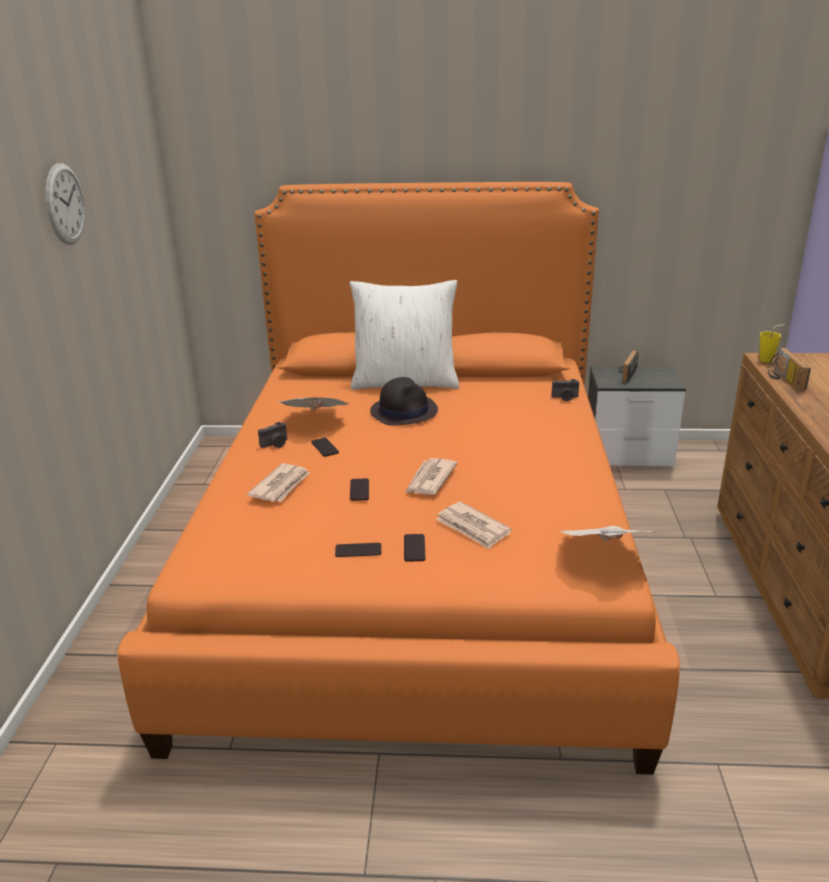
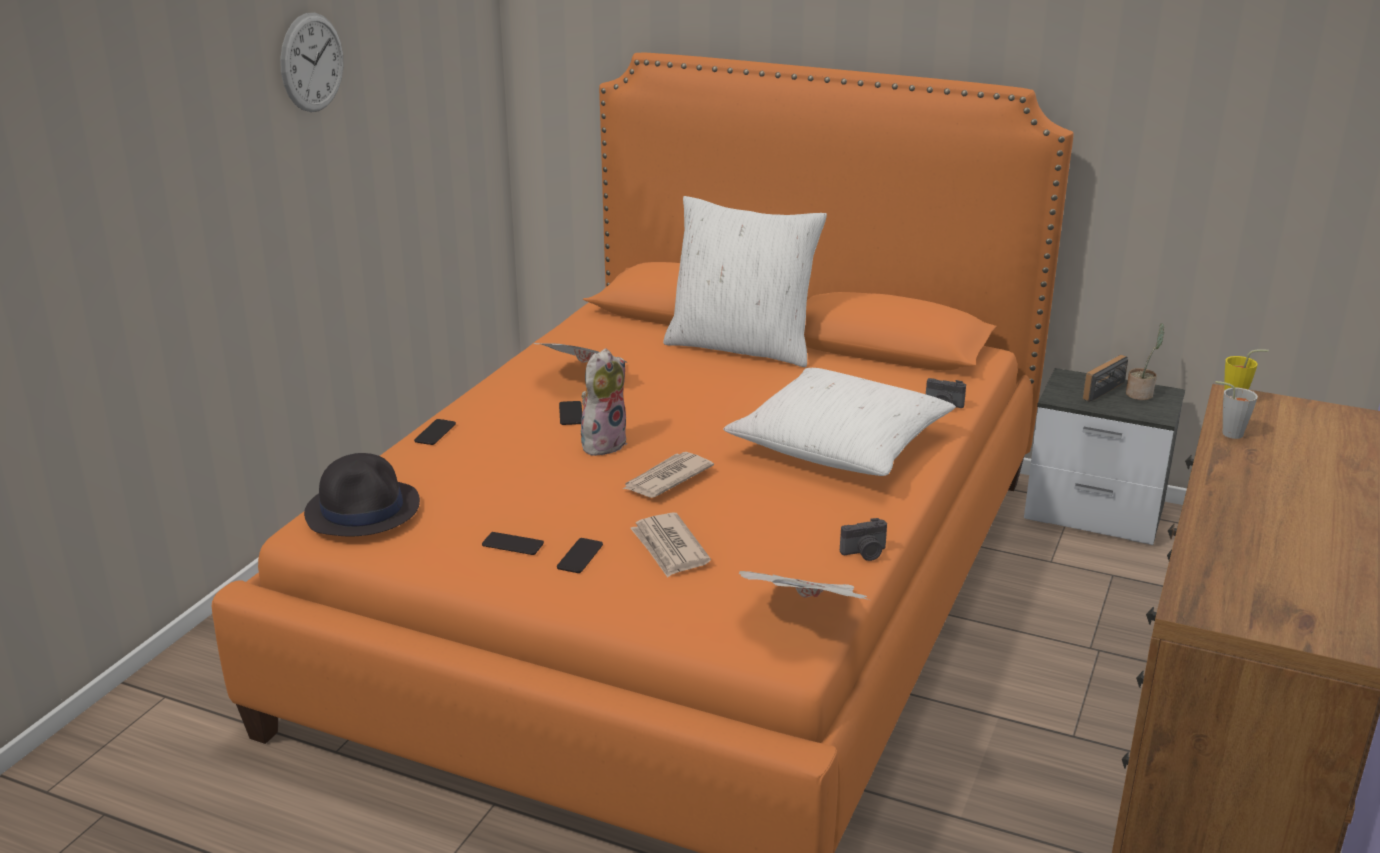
camera: 20 degrees right, 0 degrees up
newspaper [247,463,310,502] -> none
camera [258,422,287,448] -> camera moved to [840,518,887,561]
phone [350,478,369,501] -> phone moved to [414,419,456,445]
black hat [370,377,438,426] -> black hat moved to [304,453,420,537]
radio [768,348,811,391] -> grey cup [1215,381,1258,439]
none -> plush toy [581,348,627,457]
none -> white pillow [723,368,956,476]
none -> potted plant [1126,323,1165,400]

